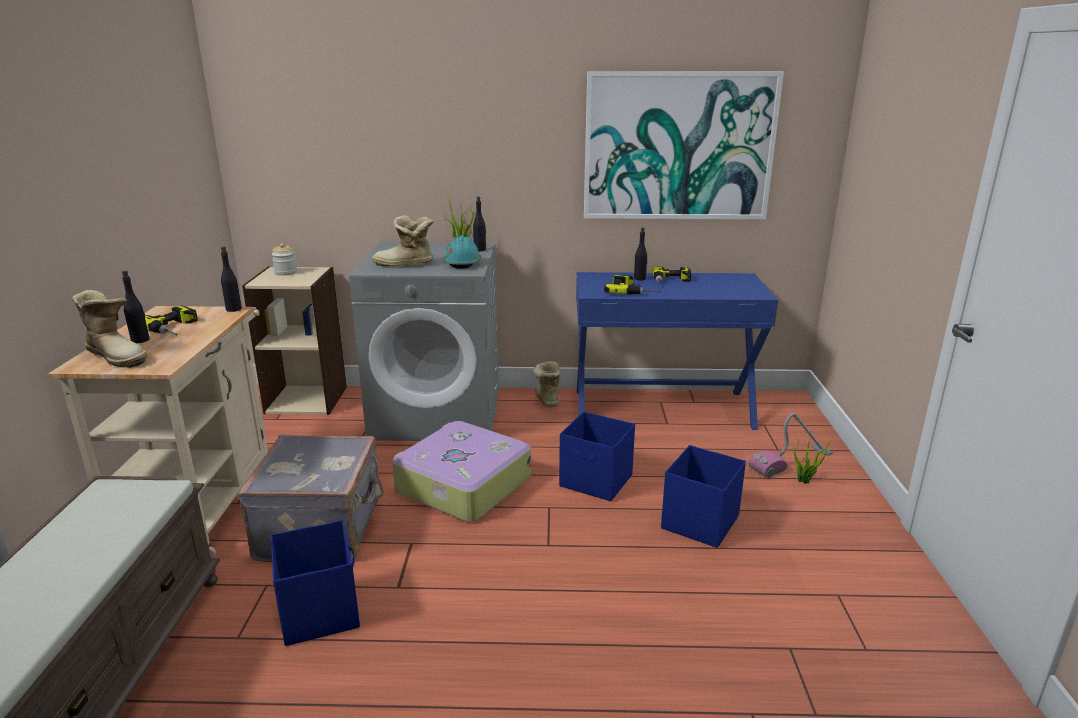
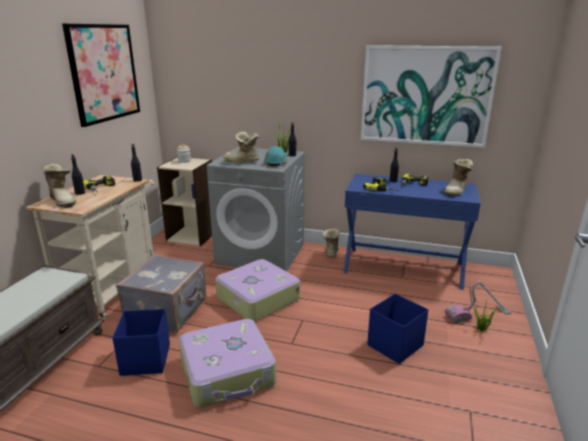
camera: 15 degrees right, 0 degrees up
blue storage box [559,412,635,501] -> none
none -> picture [62,24,140,127]
none -> suitcase [179,319,276,408]
none -> boot [444,159,473,197]

